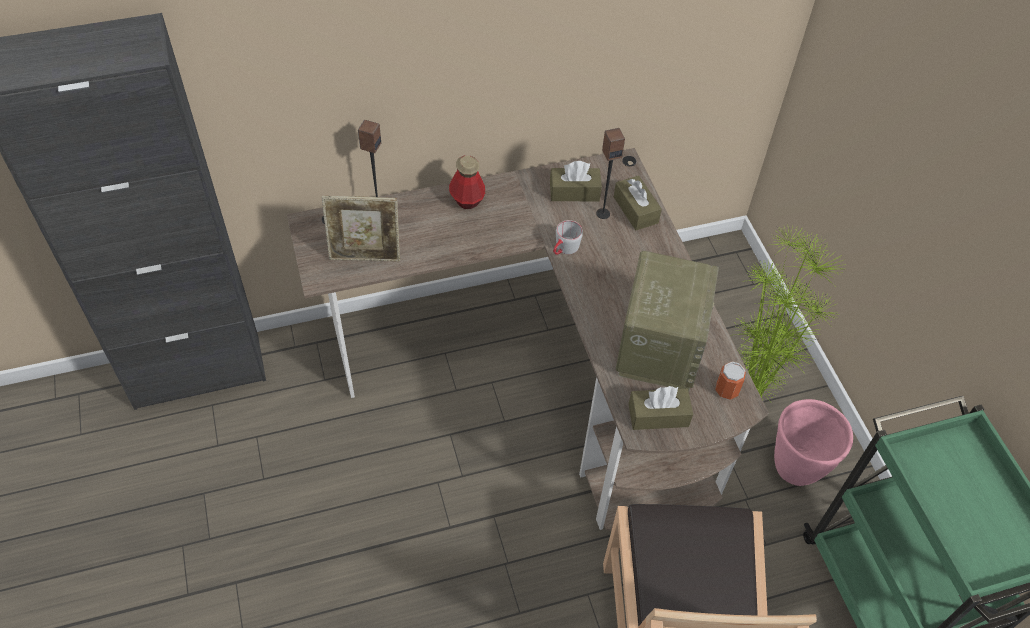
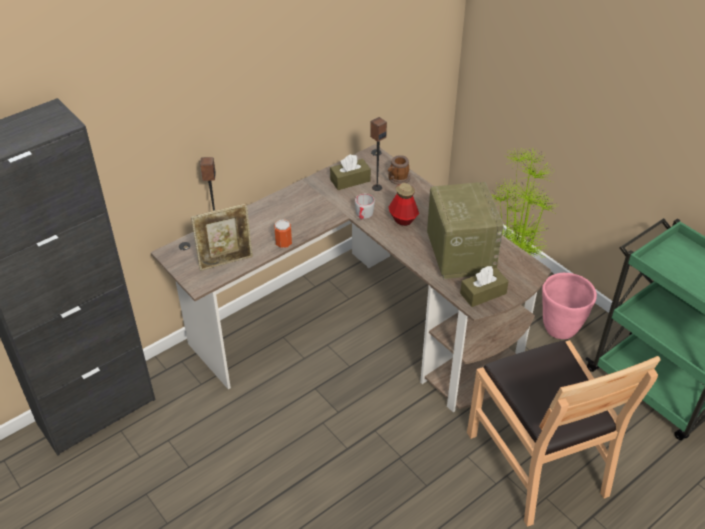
camera: 20 degrees left, 10 degrees down
bottle [449,156,485,209] -> bottle moved to [389,183,419,226]
brown tissue box [614,175,662,230] -> mug [388,155,410,185]
can [715,362,746,400] -> can moved to [274,219,292,248]

